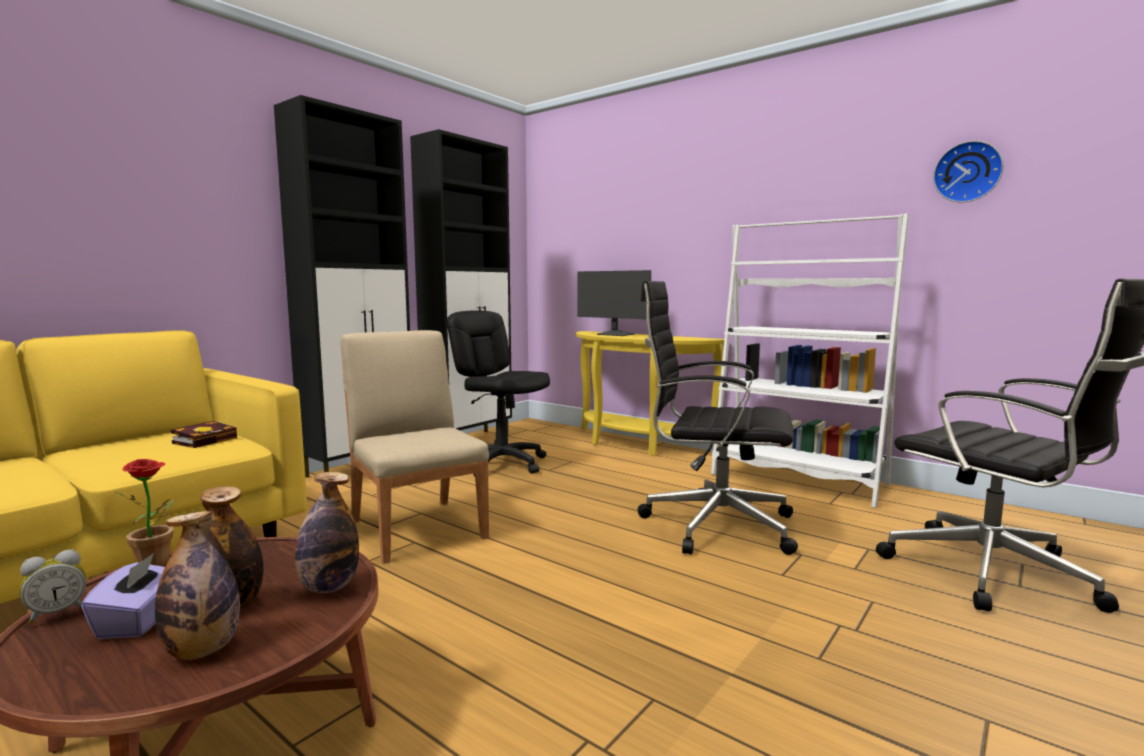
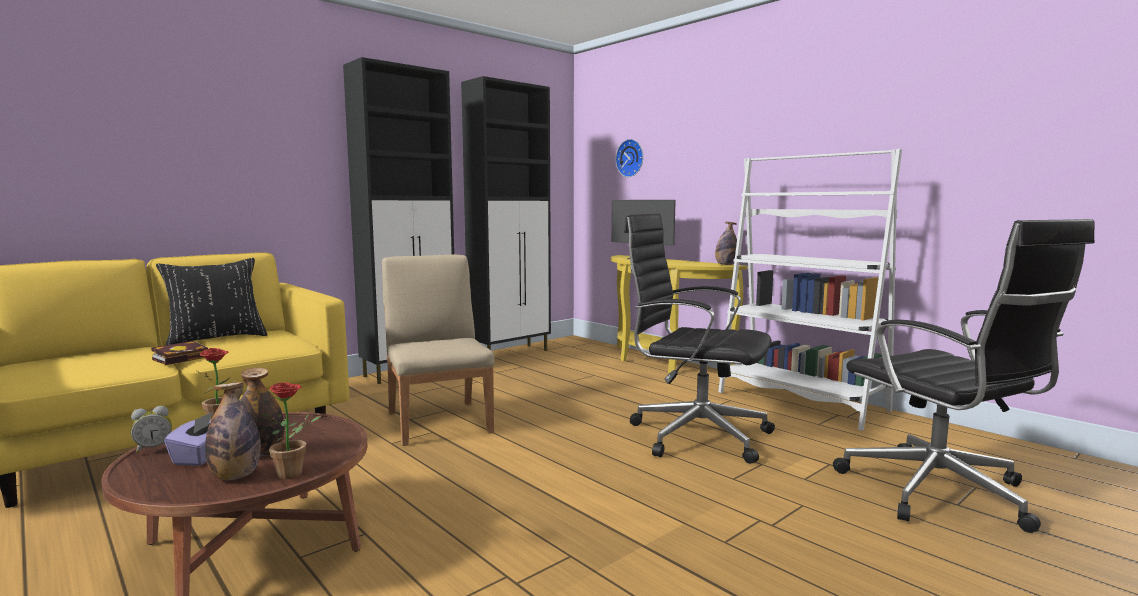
camera: 10 degrees right, 0 degrees up
book [171,421,237,448] -> book moved to [151,341,208,365]
bottle [295,472,359,593] -> bottle moved to [715,222,737,265]
black office chair [447,310,550,477] -> none
wall clock [933,141,1004,202] -> wall clock moved to [616,139,643,177]
none -> black pillow [156,258,267,345]
none -> potted plant [262,382,322,479]

